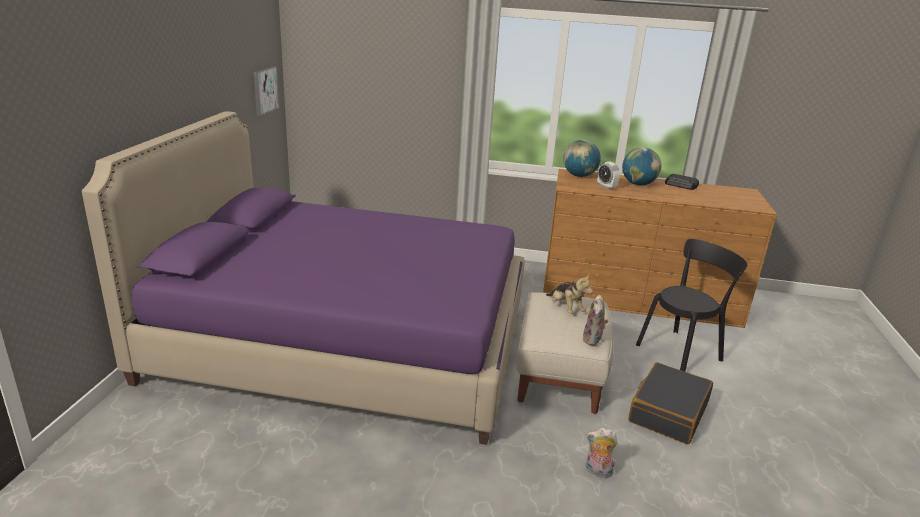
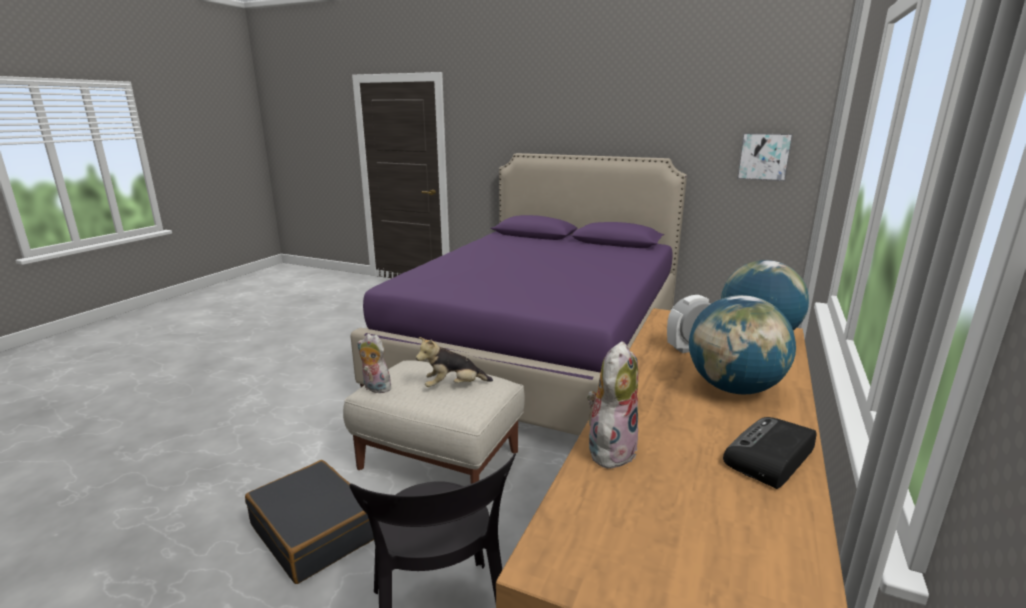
camera: 105 degrees right, 5 degrees down
plush toy [586,428,618,478] -> plush toy moved to [587,341,638,469]

